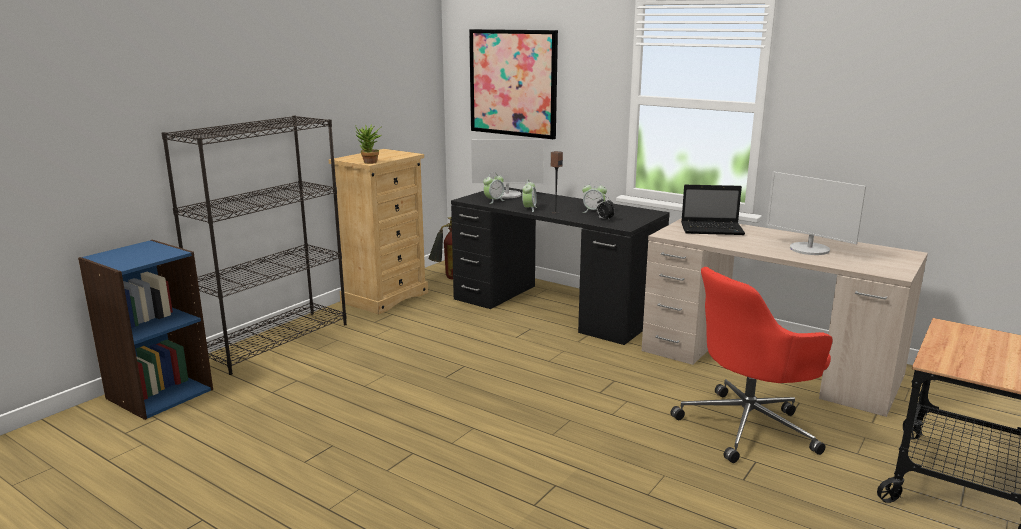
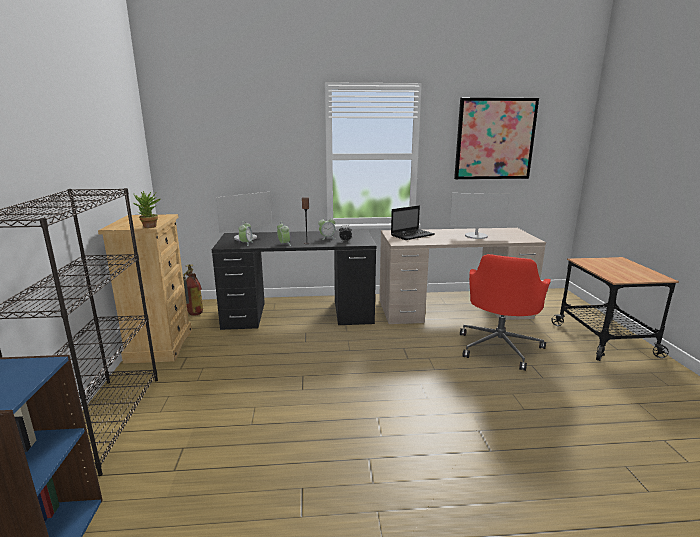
camera: 40 degrees left, 0 degrees up
picture [469,29,558,139] -> picture moved to [454,98,539,179]

